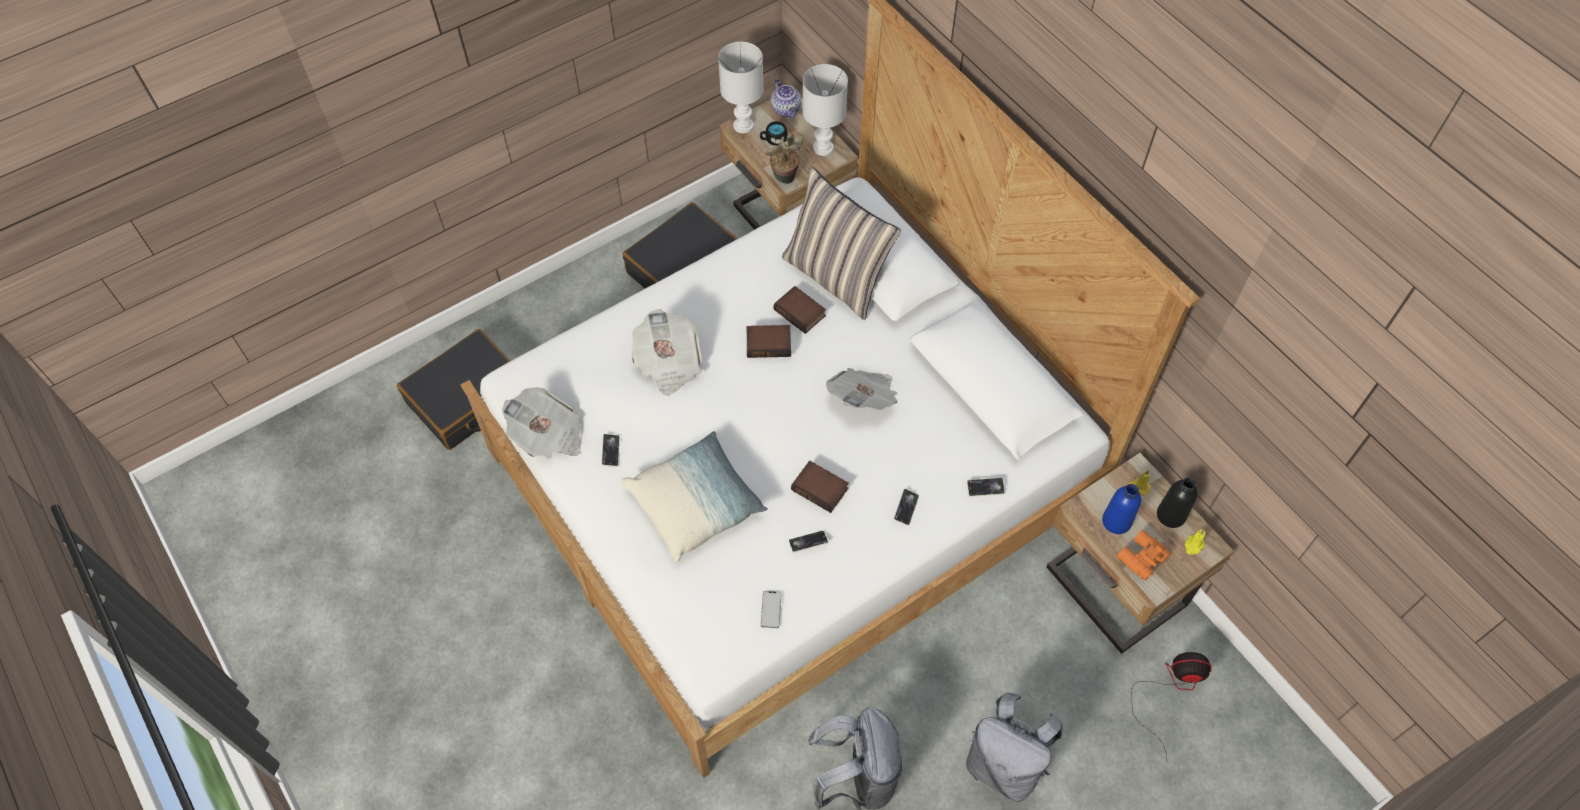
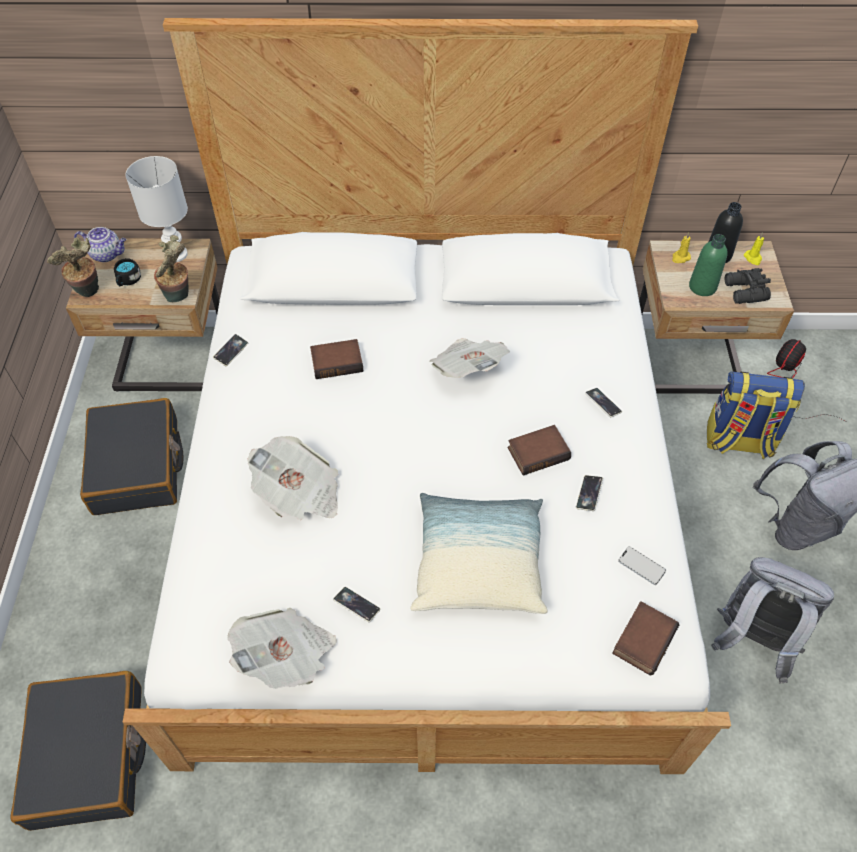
camera: 55 degrees left, 5 degrees down
white table lamp [718,42,763,133] -> potted plant [47,237,99,297]
book [747,325,791,358] -> book moved to [612,601,679,676]
pillow [782,166,901,320] -> none
phone [967,477,1005,497] -> phone moved to [213,334,248,366]
blue bottle [1102,484,1141,534] -> green bottle [689,234,728,296]
orange binoculars [1117,530,1171,580] -> black binoculars [725,268,771,304]
none -> backpack [707,371,805,459]

